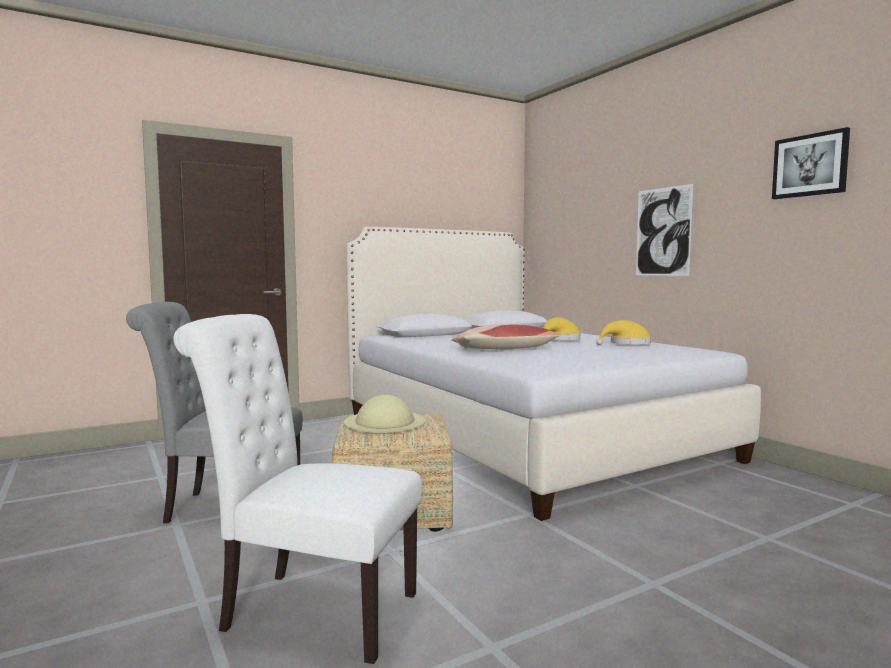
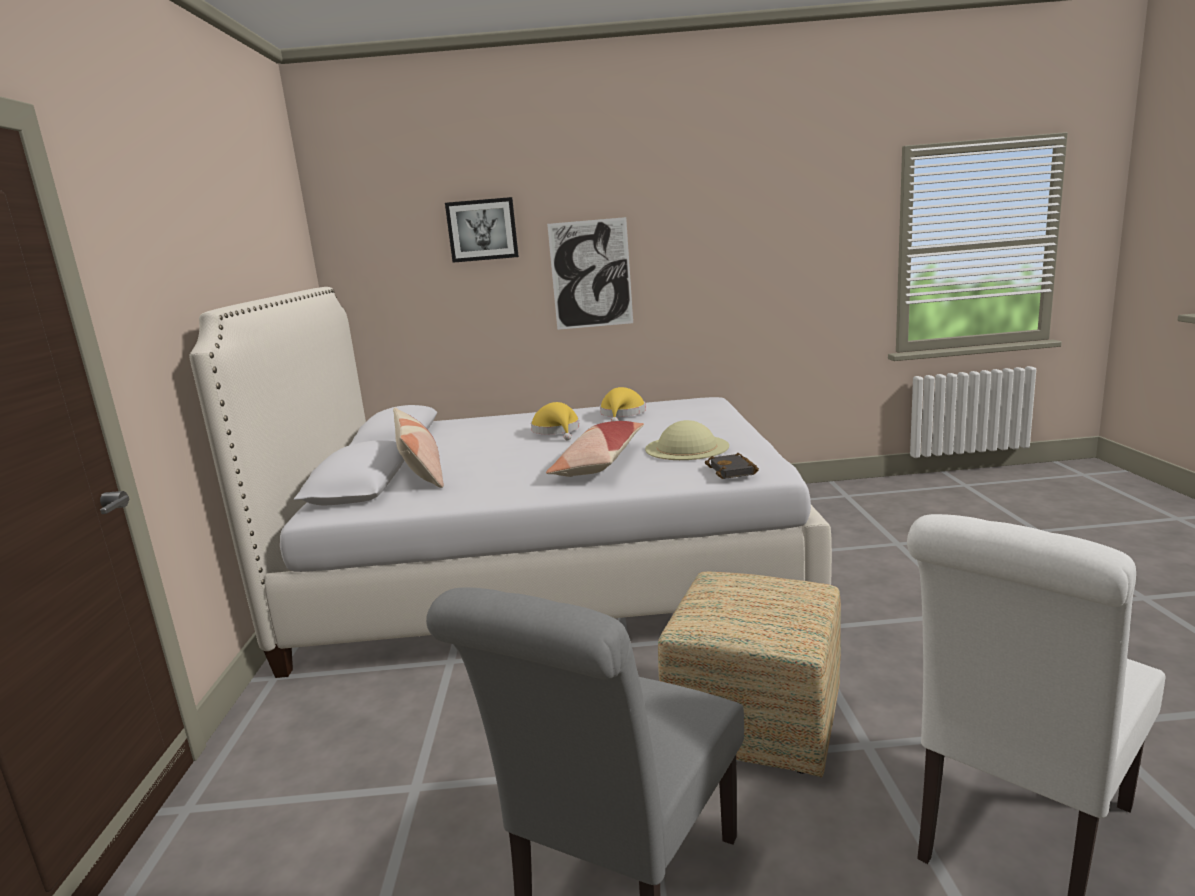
camera: 60 degrees left, 10 degrees up
beige hat [344,395,426,433] -> beige hat moved to [645,420,729,460]
picture [772,127,850,199] -> picture moved to [445,197,519,263]
none -> pillow [393,408,444,488]
none -> black book [705,453,759,479]

